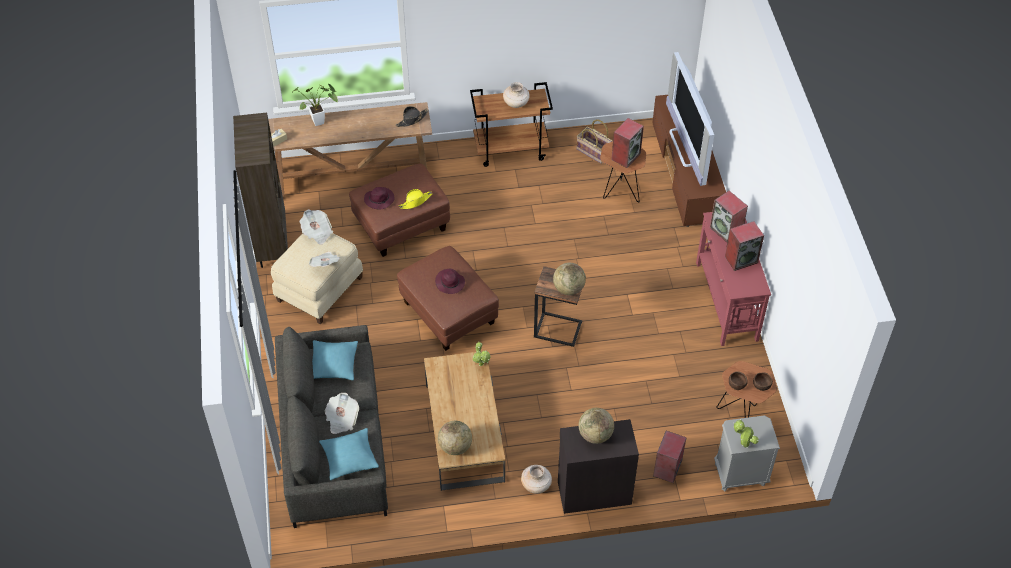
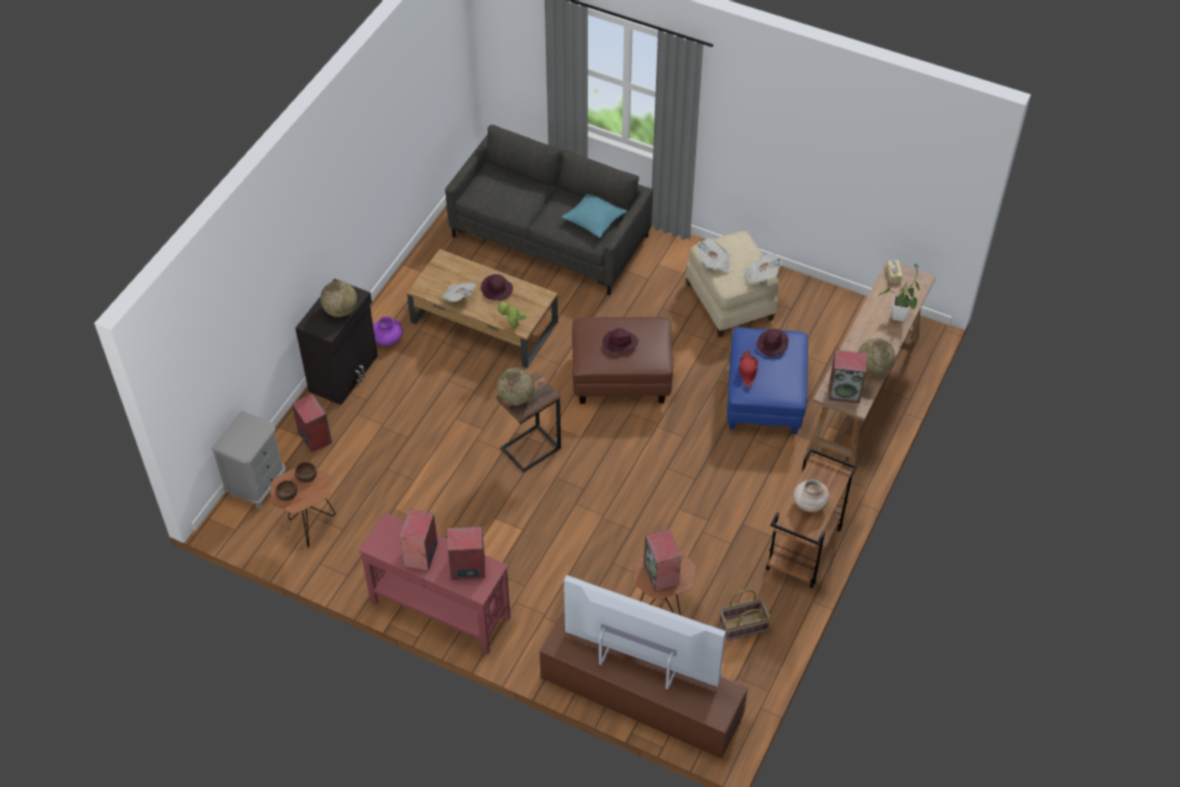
camera: 125 degrees right, 0 degrees up
brown bookcase [233,113,288,268] -> none
turquoise pillow [319,428,379,480] -> none
newspaper [324,393,359,434] -> newspaper moved to [441,282,476,302]
brown ottoman [349,163,450,257] -> blue ottoman [727,327,808,434]
black hat [396,106,429,127] -> speaker [828,350,867,403]
yellow hat [399,189,433,209] -> red hat [739,350,758,387]
globe [438,421,472,455] -> globe moved to [858,338,895,375]
beige vase [521,465,552,494] -> purple vase [373,317,403,346]
potted plant [733,420,759,448] -> none
none -> purple hat [481,274,513,301]

